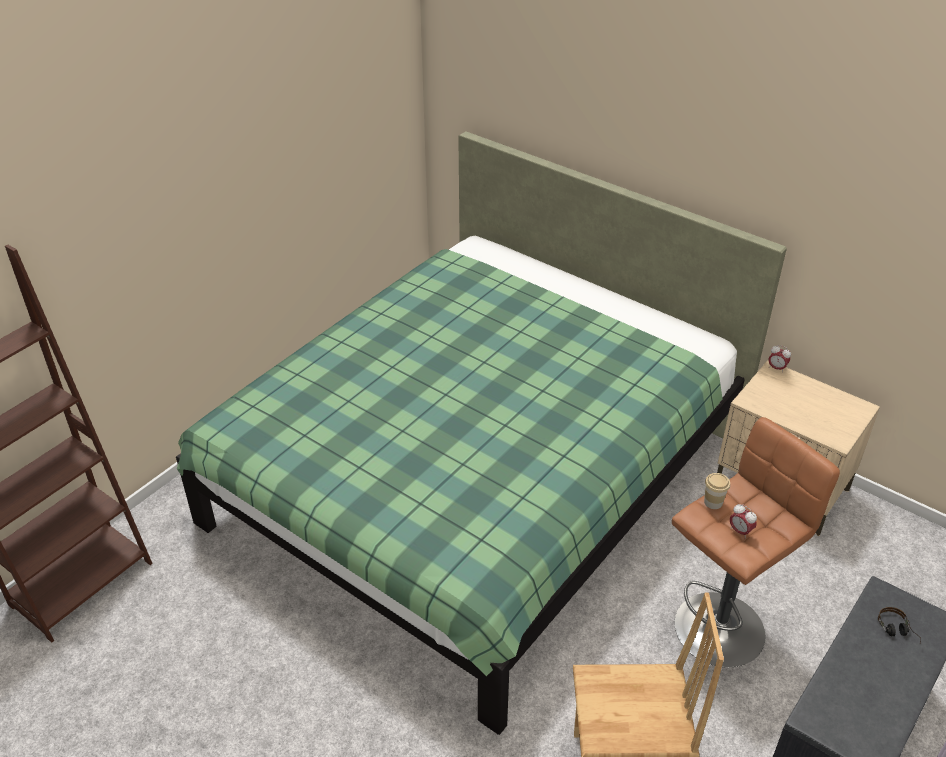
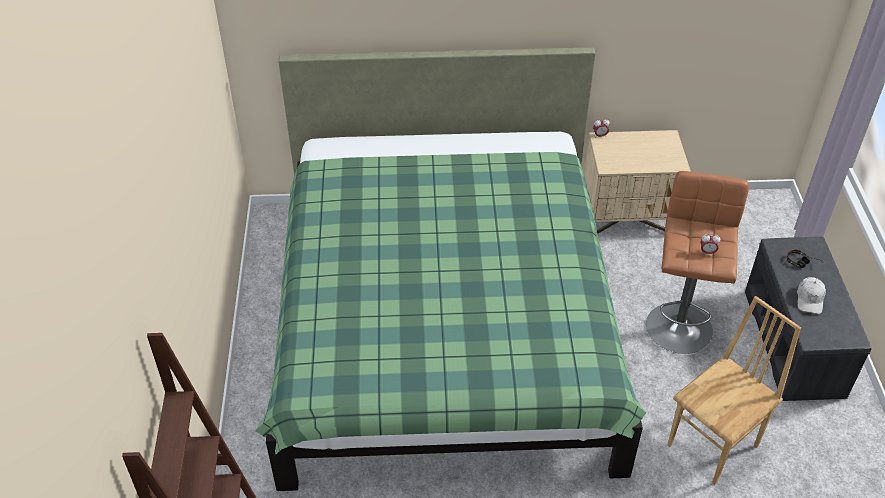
camera: 40 degrees left, 5 degrees up
cup [704,473,730,509] -> none
none -> white cap [797,277,826,314]

